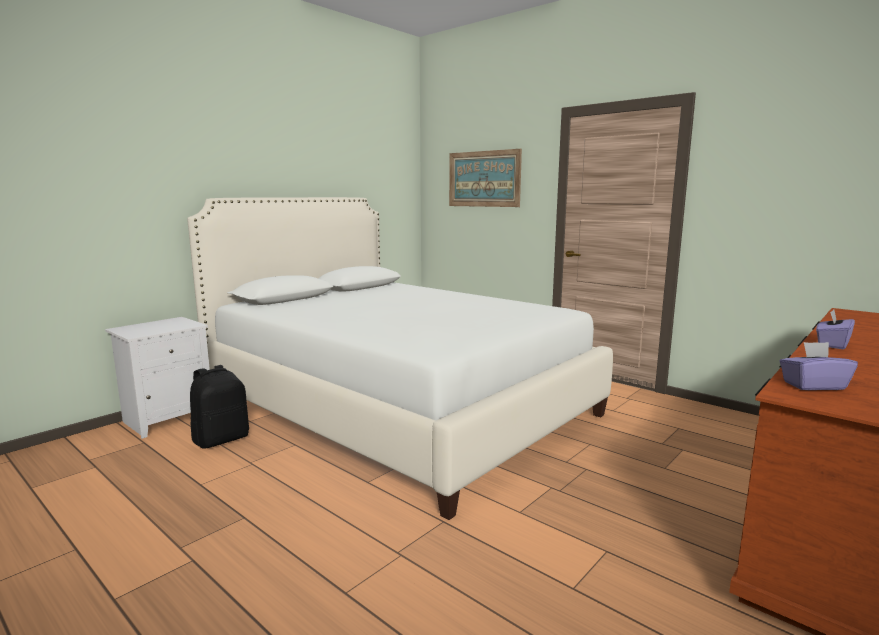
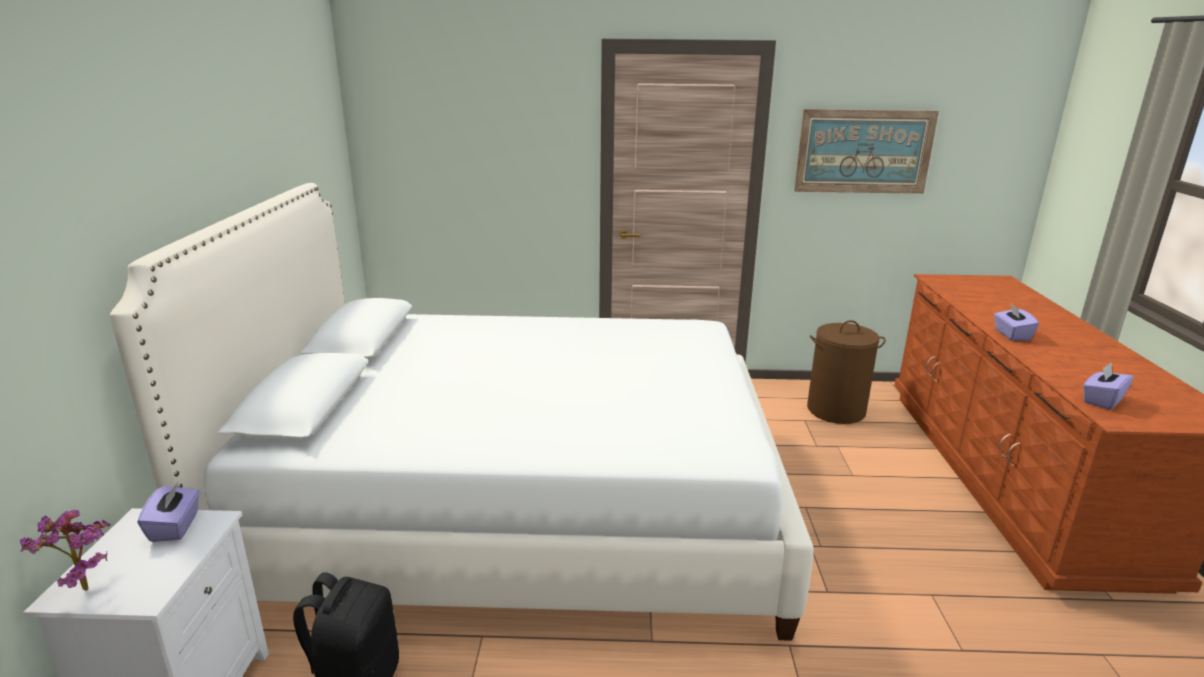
camera: 40 degrees left, 10 degrees up
picture [449,149,522,207] -> picture moved to [794,109,939,194]
none -> potted plant [20,510,111,590]
none -> purple tissue box [138,482,200,542]
none -> brown laundry basket [807,320,885,424]

